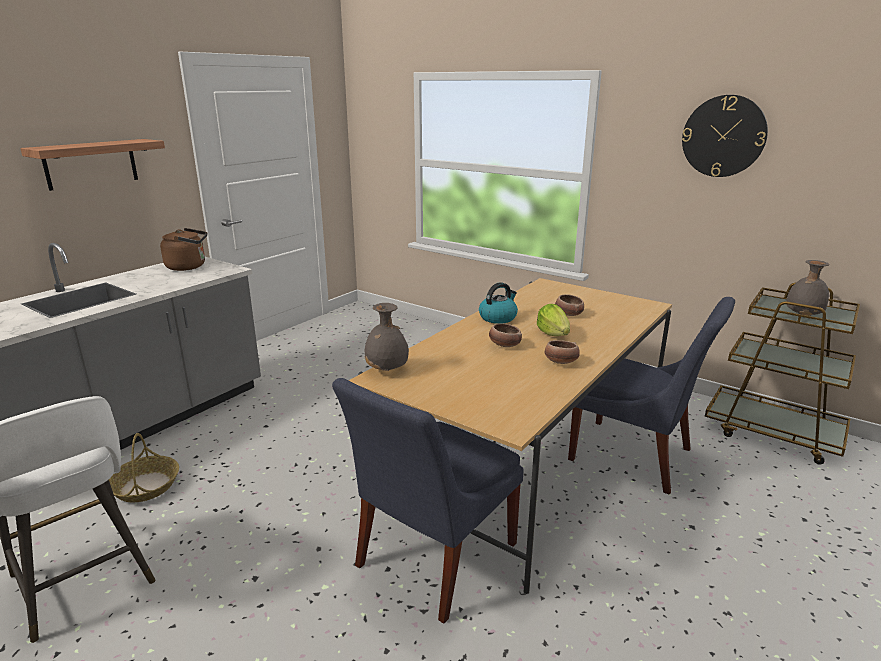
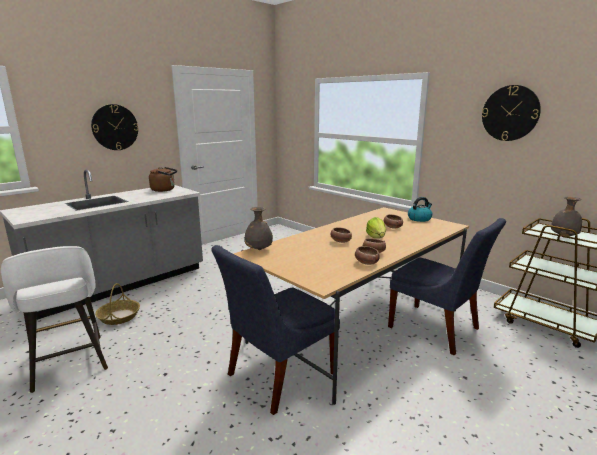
camera: 10 degrees right, 5 degrees down
shelf [20,139,165,191] -> wall clock [91,104,139,150]
kettle [479,282,518,324] -> kettle moved to [408,197,432,222]
none -> bowl [355,246,380,265]

